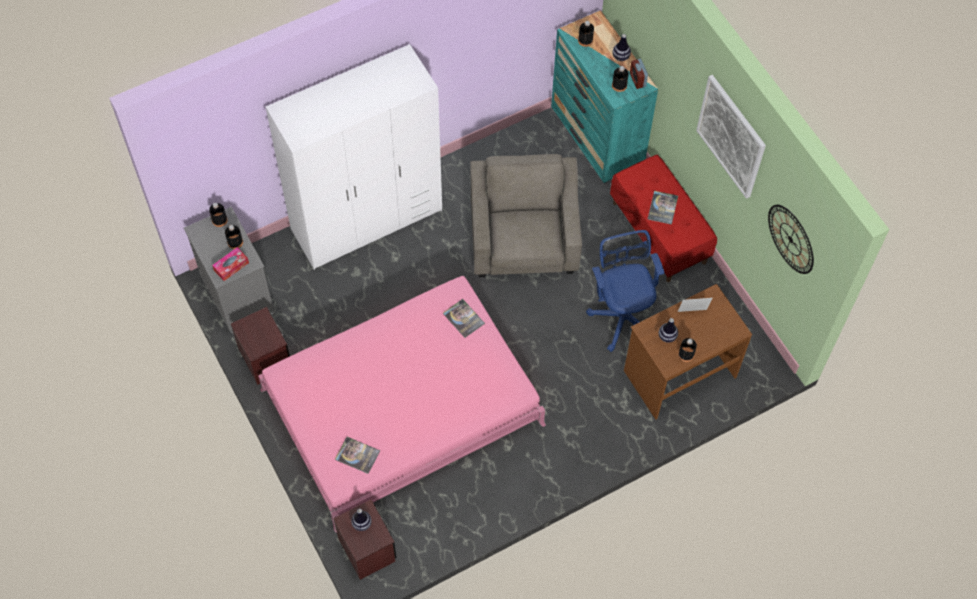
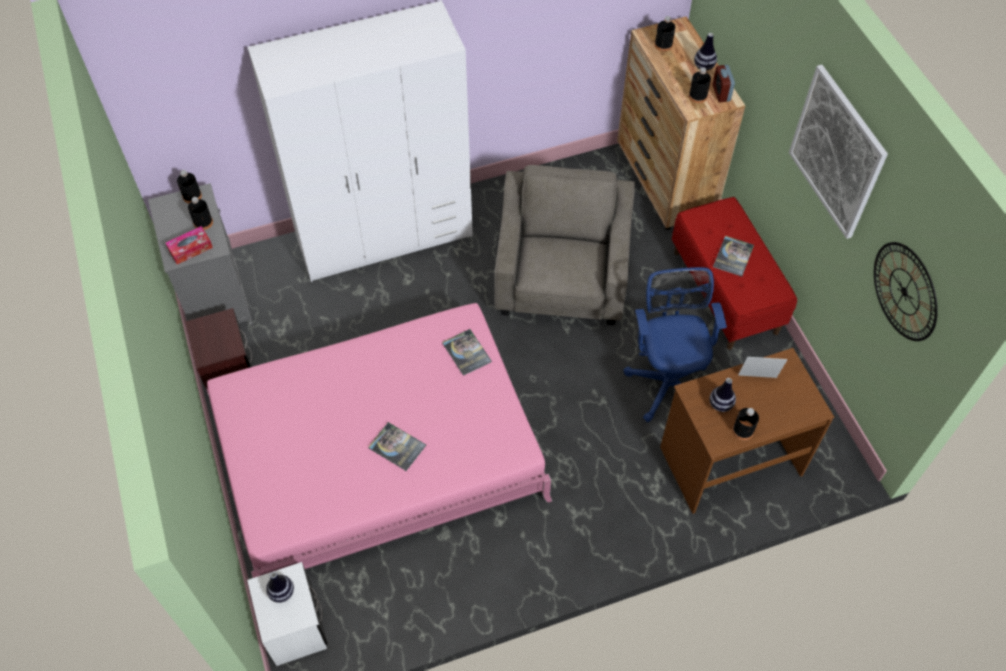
camera: 10 degrees right, 5 degrees down
brown nightstand [333,500,397,580] -> white nightstand [247,562,328,666]
book [335,437,380,474] -> book moved to [368,422,426,471]
turquoise dresser [551,10,658,183] -> brown dresser [617,17,745,230]

